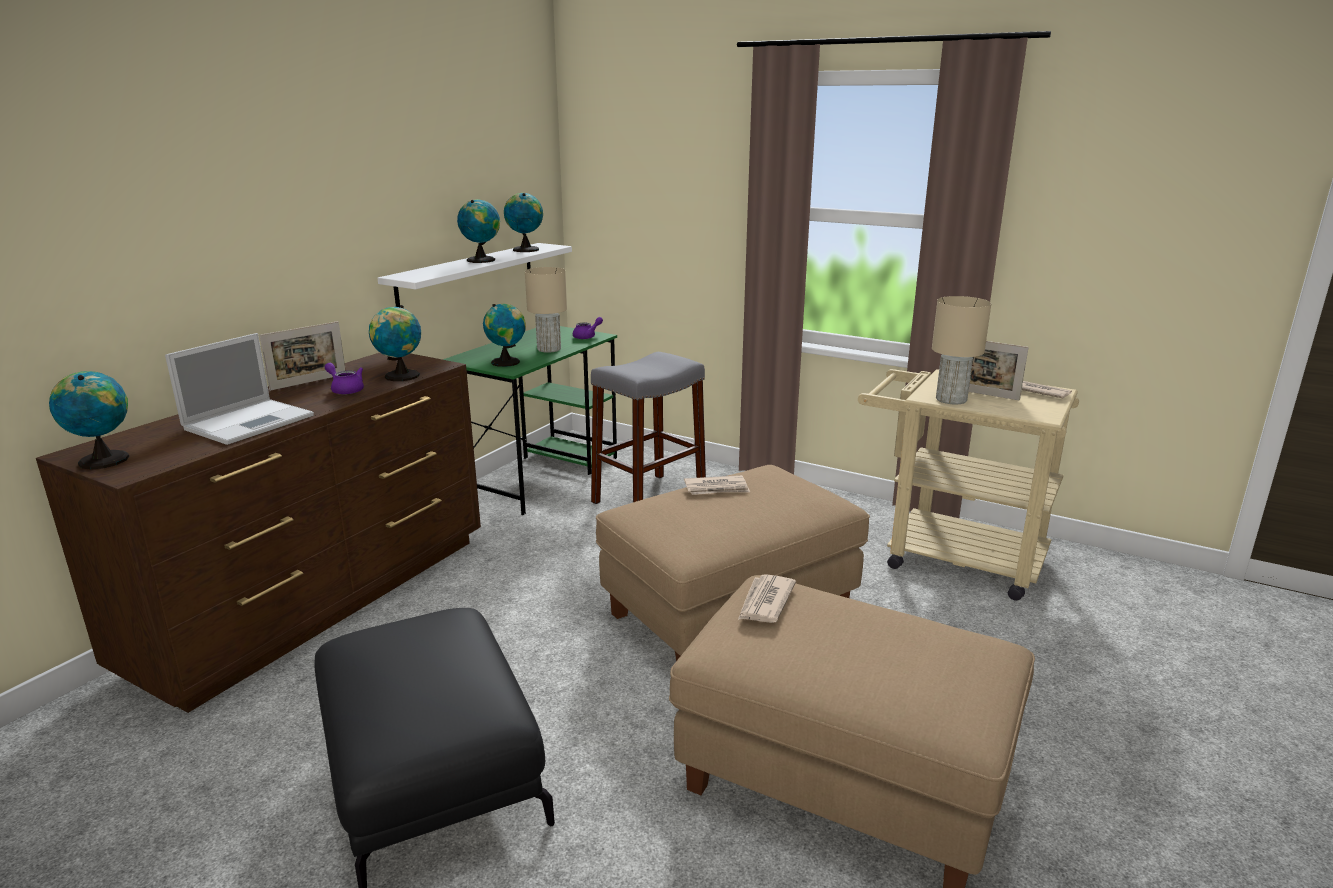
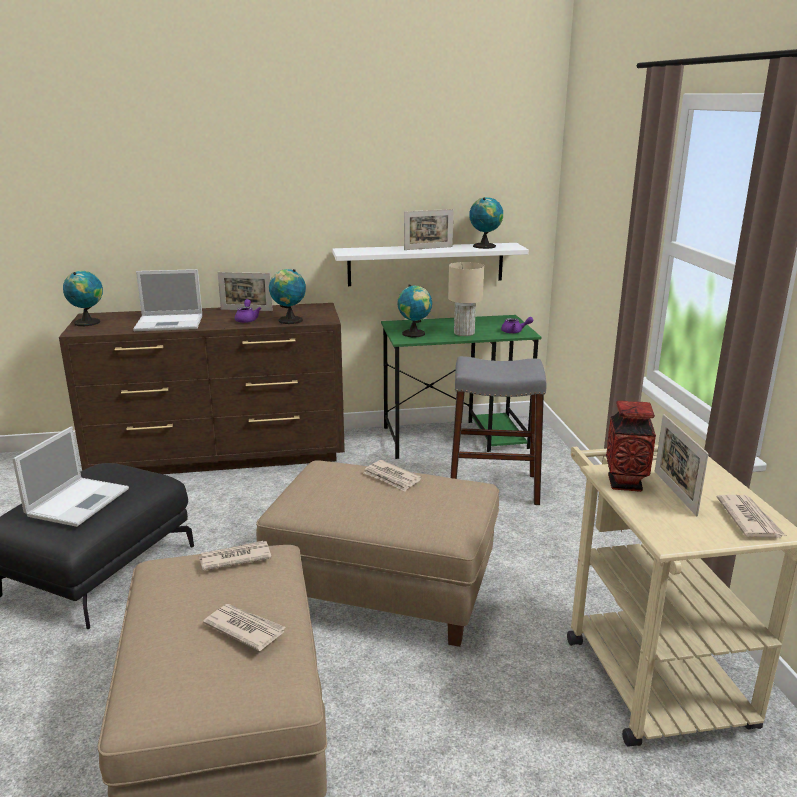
camera: 50 degrees right, 0 degrees up
globe [457,199,500,263] -> picture frame [404,209,454,250]
beige table lamp [932,296,991,404] -> vase [606,401,656,492]
none -> laptop [12,426,129,527]
none -> newspaper [203,604,286,651]

